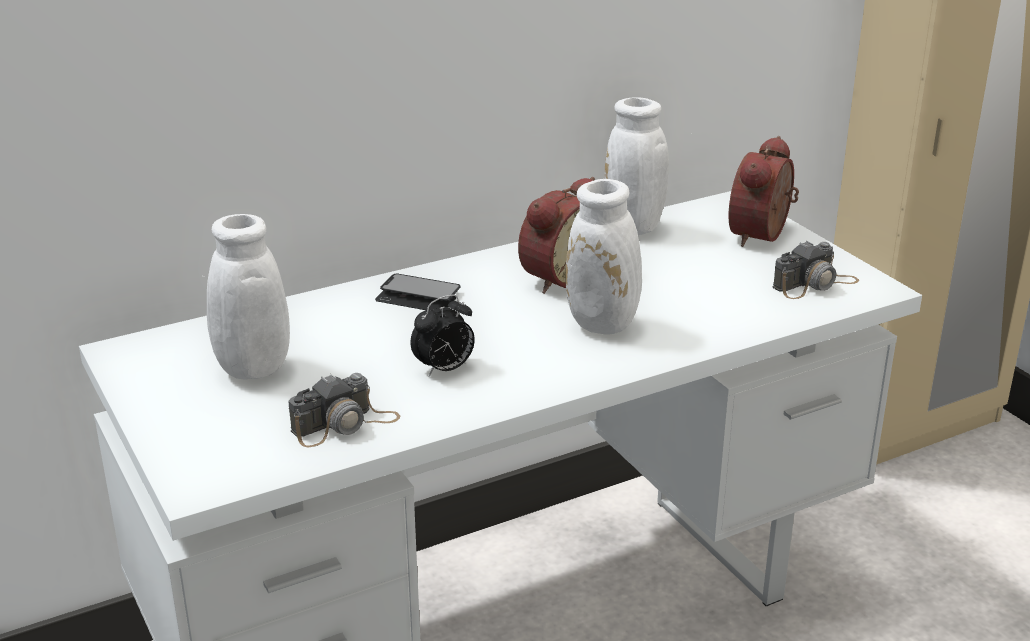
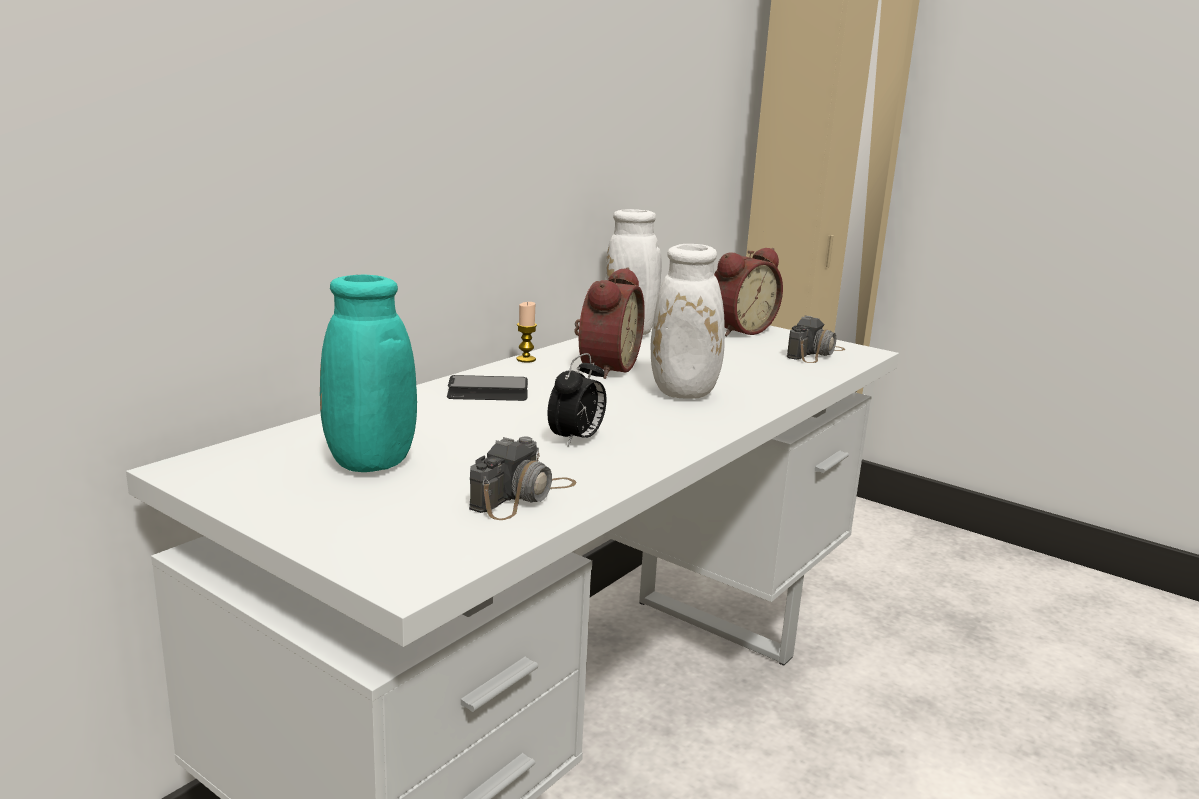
camera: 25 degrees left, 10 degrees down
white vase [207,214,290,380] -> turquoise vase [320,275,417,472]
alarm clock [729,136,799,247] -> alarm clock turned 135 degrees counterclockwise [714,248,783,336]
none -> candle [516,302,537,363]

